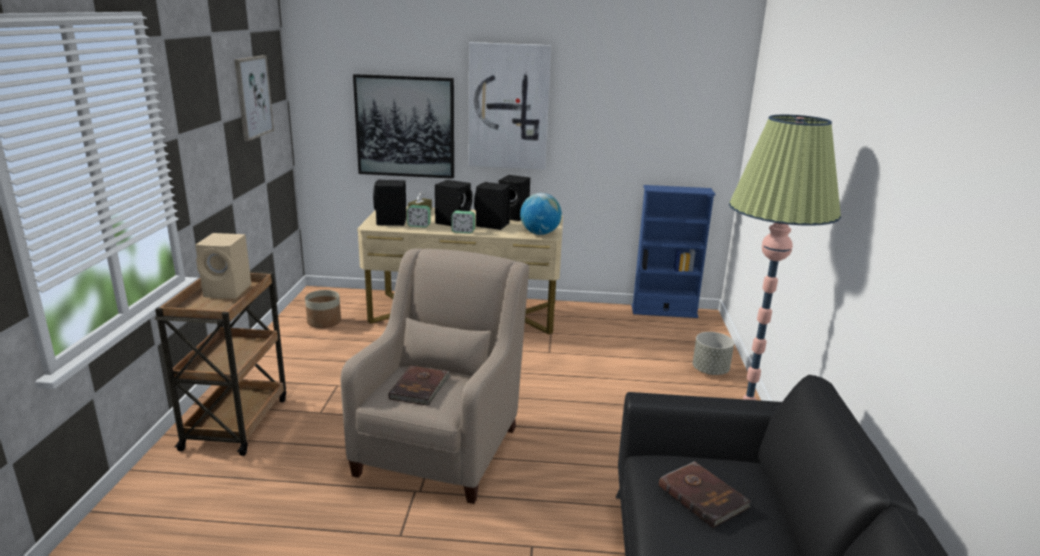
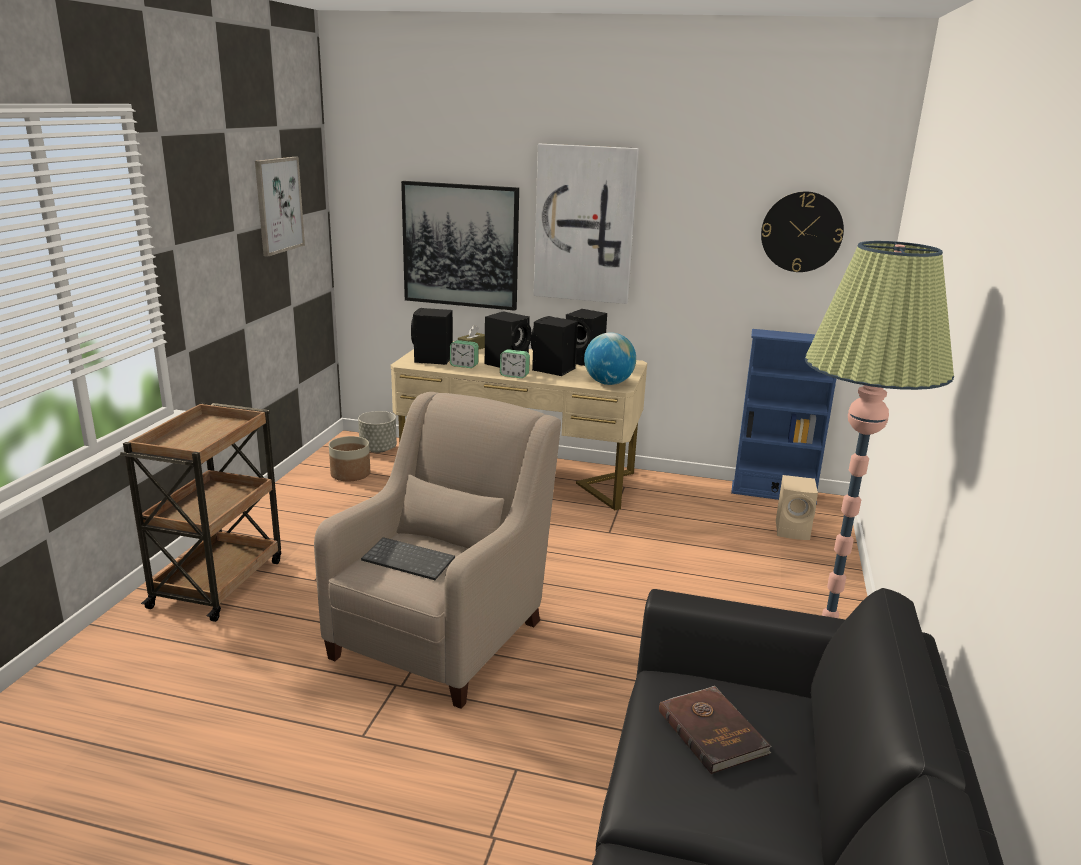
camera: 10 degrees right, 0 degrees up
beige speaker [195,233,251,299] -> beige speaker moved to [776,475,818,540]
brown book [388,366,451,406] -> keyboard [361,537,455,580]
grey planter [693,332,734,375] -> grey planter moved to [358,411,397,453]
none -> wall clock [761,192,844,272]

